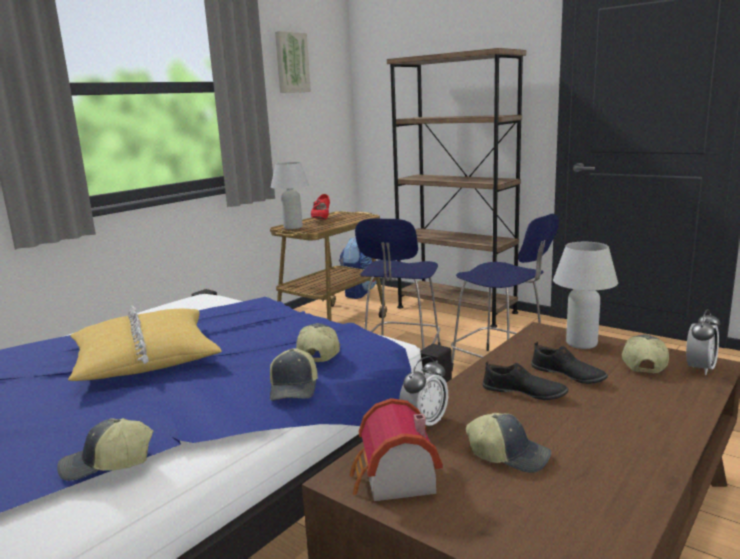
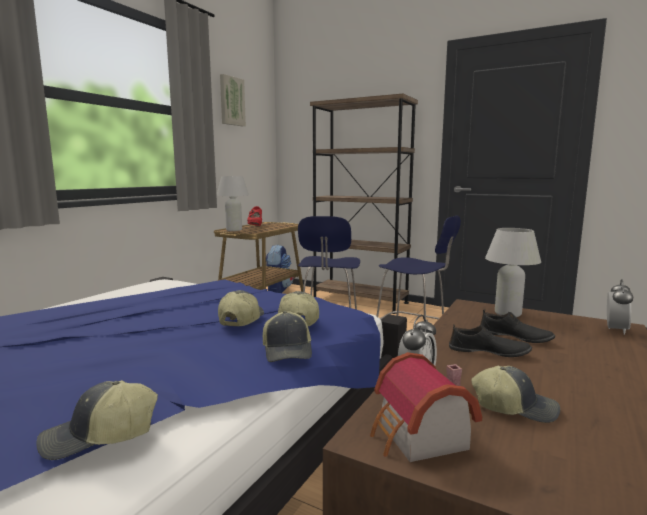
camera: 10 degrees left, 5 degrees down
yellow pillow [68,306,222,381] -> none
cap [622,334,669,373] -> cap moved to [218,290,264,327]

